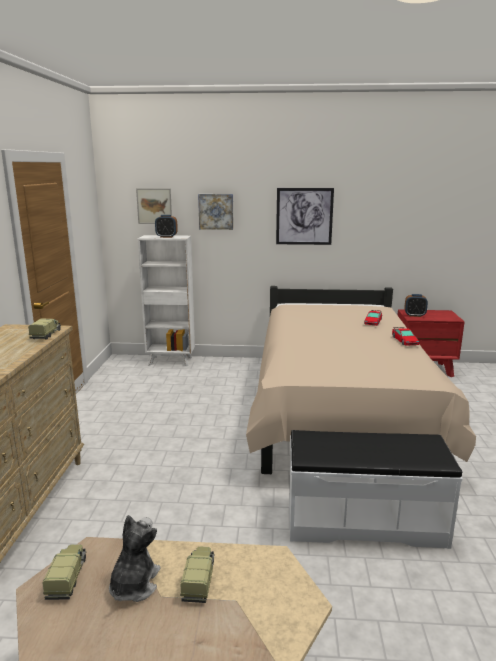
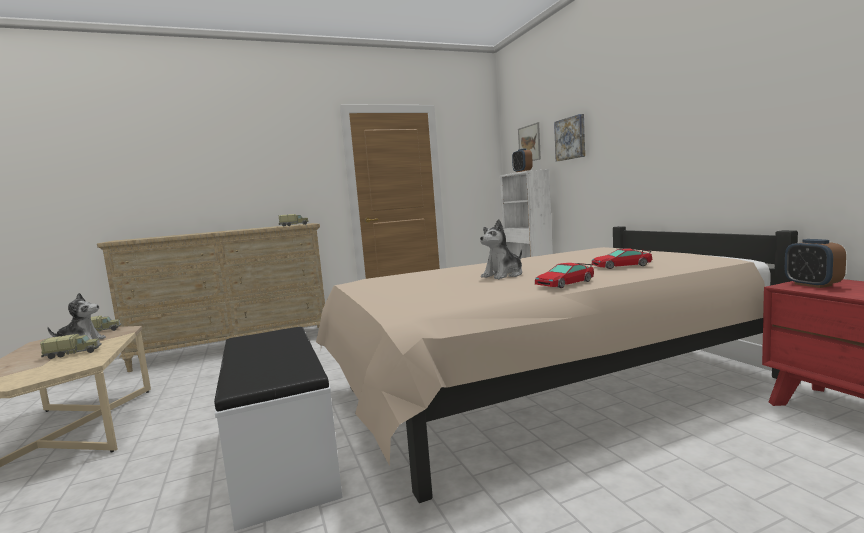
camera: 65 degrees right, 10 degrees down
picture [276,188,334,245] -> none
none -> plush toy [480,219,522,279]

